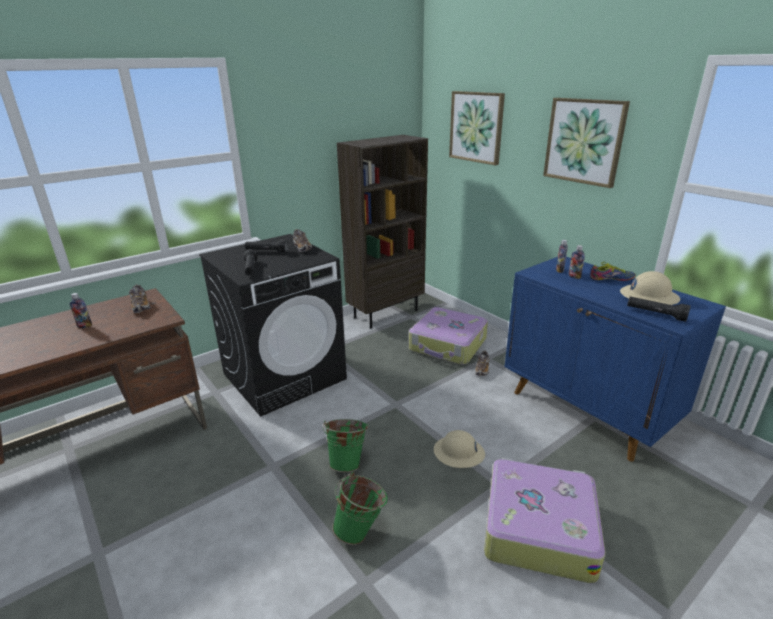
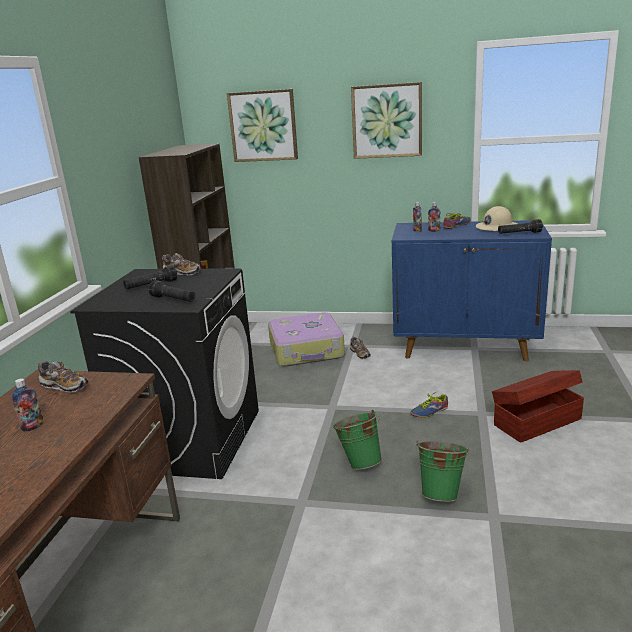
camera: 40 degrees left, 5 degrees down
beige hard hat [434,430,485,468] -> shoe [410,391,448,417]
suitcase [484,458,605,583] -> brown storage box [492,370,584,443]

